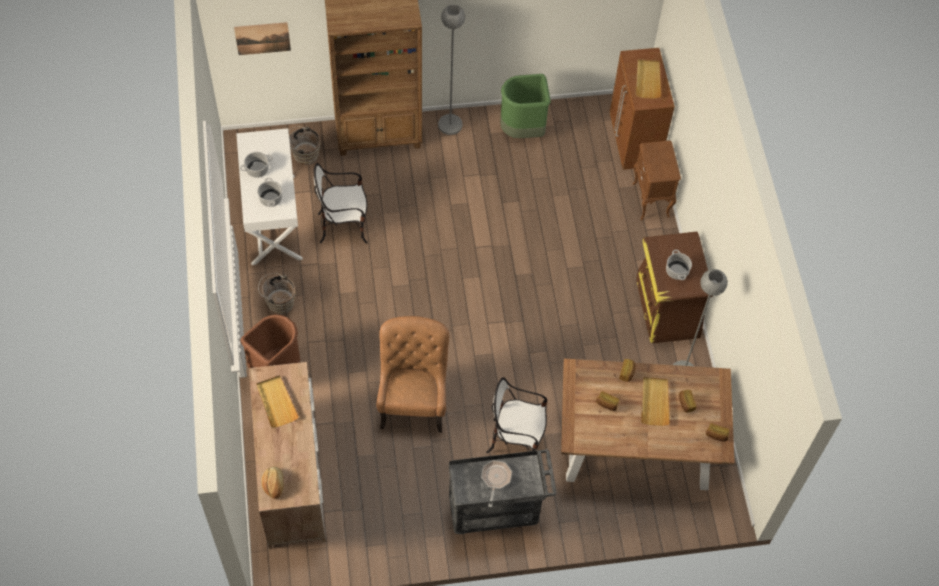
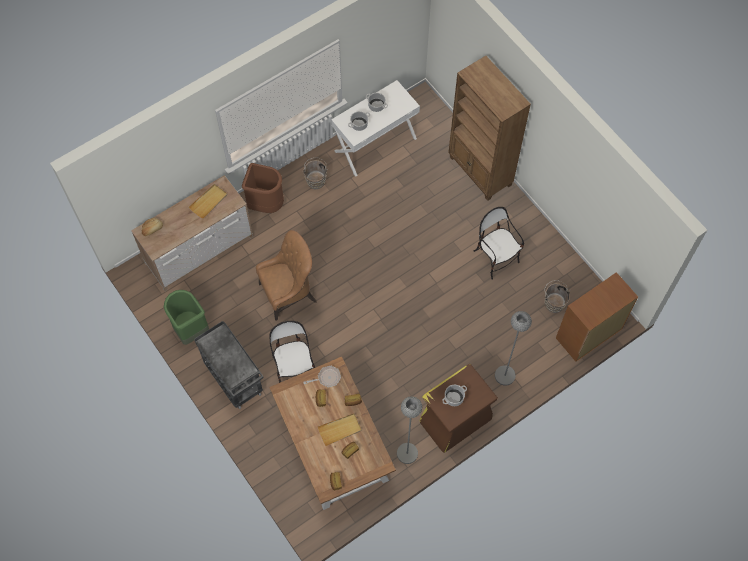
camera: 65 degrees right, 5 degrees up
picture [234,22,291,55] -> none
brown bucket [289,125,320,166] -> brown bucket moved to [545,280,570,313]
chair [313,163,368,244] -> chair moved to [473,207,524,280]
grey floor lamp [438,5,465,135] -> grey floor lamp moved to [495,311,532,386]
frying pan [481,460,512,507] -> frying pan moved to [303,366,341,387]
green trash can [500,74,551,138] -> green trash can moved to [164,290,209,345]
brown nightstand [632,141,681,220] -> none
beige tray [635,59,661,99] -> none

